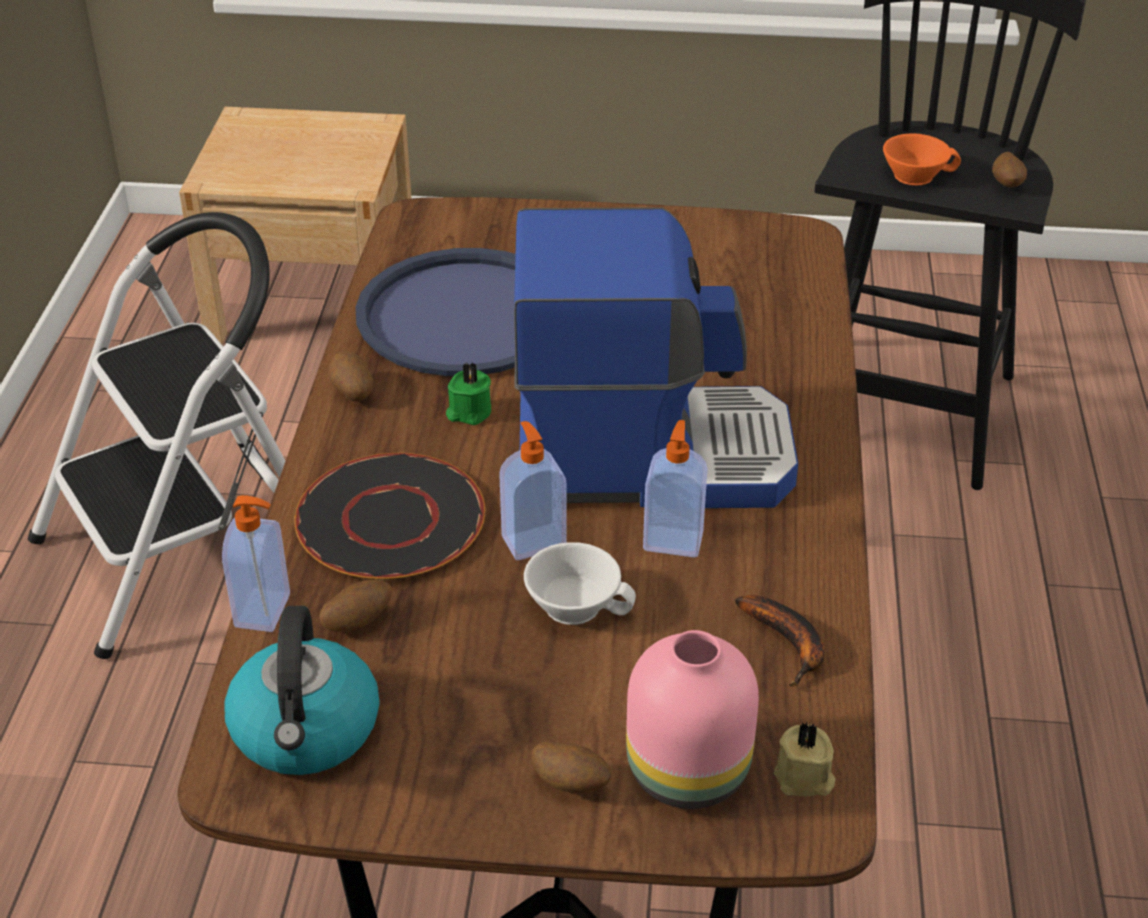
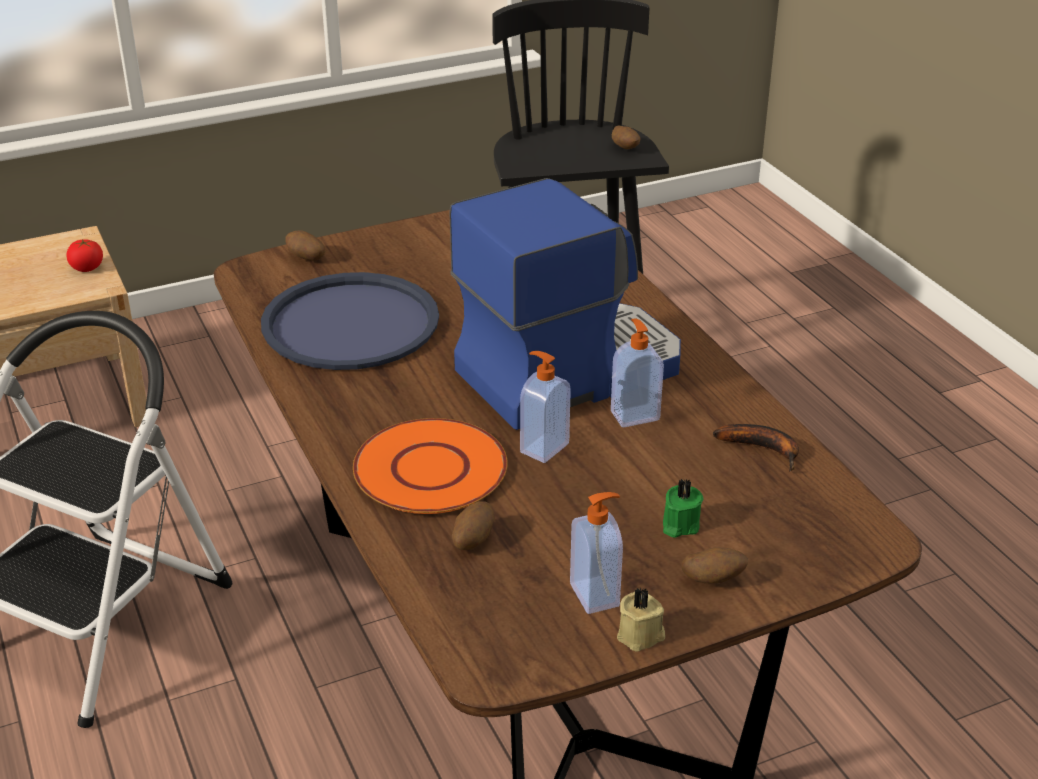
camera: 30 degrees left, 5 degrees down
soap dispenser [222,495,290,632] -> soap dispenser moved to [570,492,623,614]
kettle [224,605,379,775] -> none
black plate [294,453,486,580] -> orange plate [353,418,508,514]
potato [329,351,373,401] -> potato moved to [286,230,325,261]
green candle [446,362,491,425] -> green candle moved to [663,479,703,538]
white cup [524,542,636,625] -> none
pink vase [626,630,759,809] -> none
beige candle [774,721,835,796] -> beige candle moved to [617,588,665,652]
orange cup [883,133,961,186] -> none
none -> tomato [67,239,103,272]

